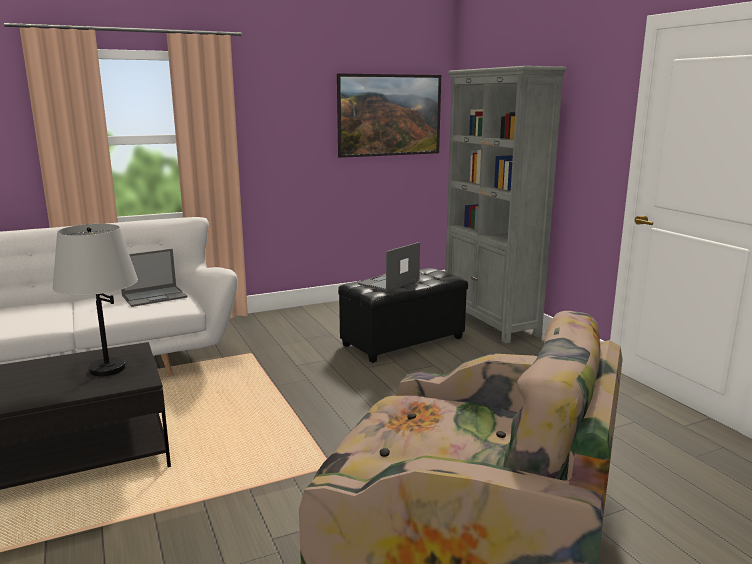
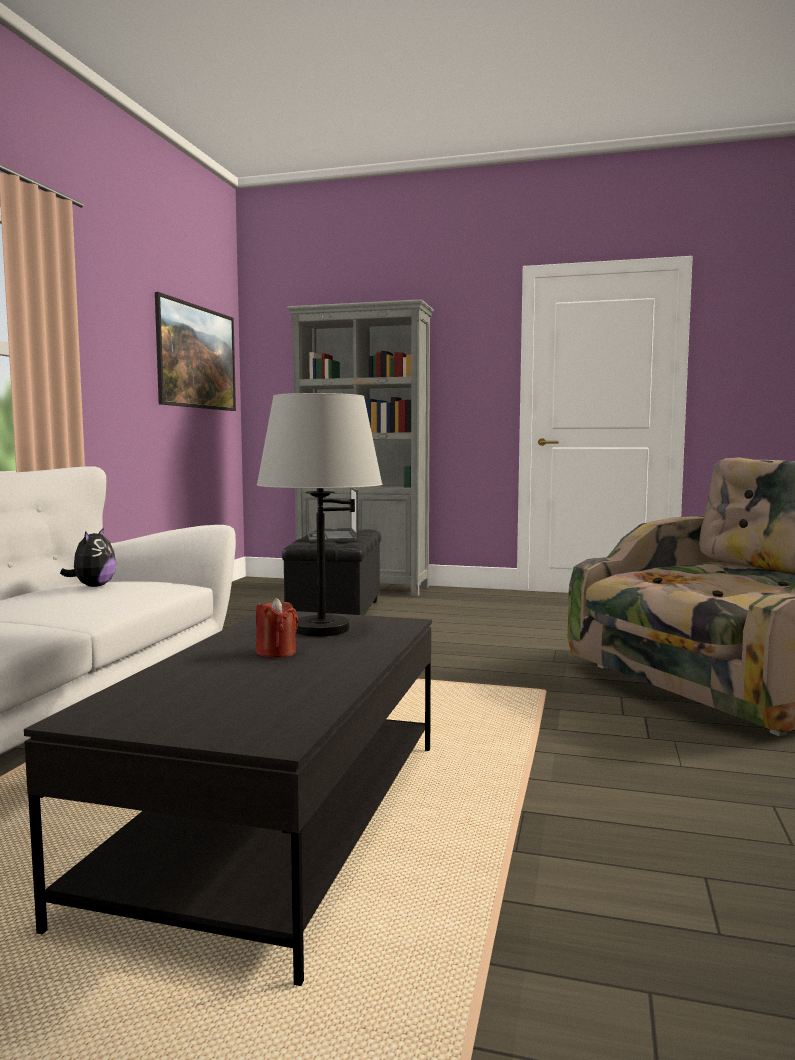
camera: 50 degrees left, 10 degrees down
laptop [121,249,188,307] -> plush toy [60,527,116,587]
none -> red candle [256,598,298,658]

